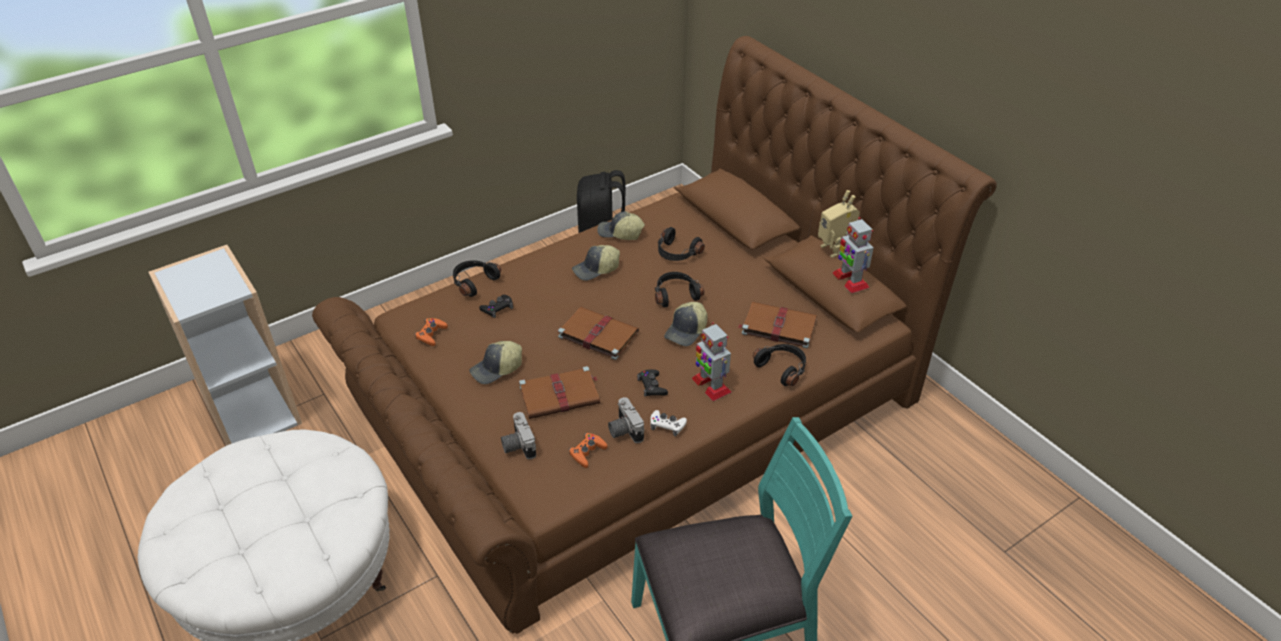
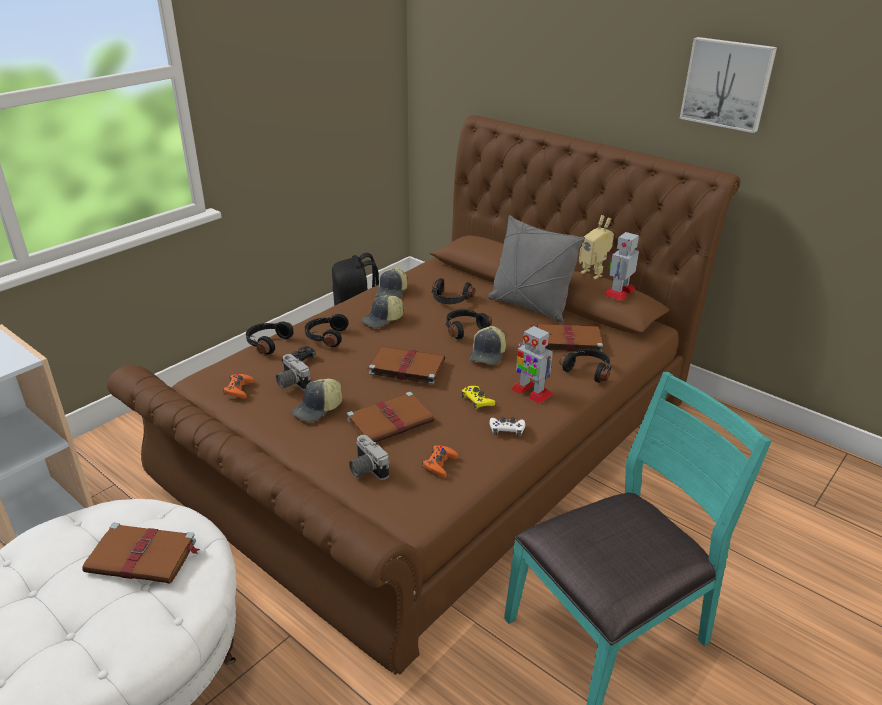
camera: 15 degrees left, 10 degrees down
cap [597,211,645,240] -> cap turned 75 degrees counterclockwise [375,268,407,298]
camera [608,397,645,443] -> camera moved to [276,354,311,391]
black game controller [637,369,668,396] -> yellow game controller [461,386,495,409]
toy robot [832,217,874,293] -> toy robot turned 75 degrees clockwise [604,232,639,301]
none -> brown book [82,523,200,583]
none -> black headphones [305,314,349,347]
none -> grey pillow [488,215,585,323]
none -> picture [680,37,777,133]

